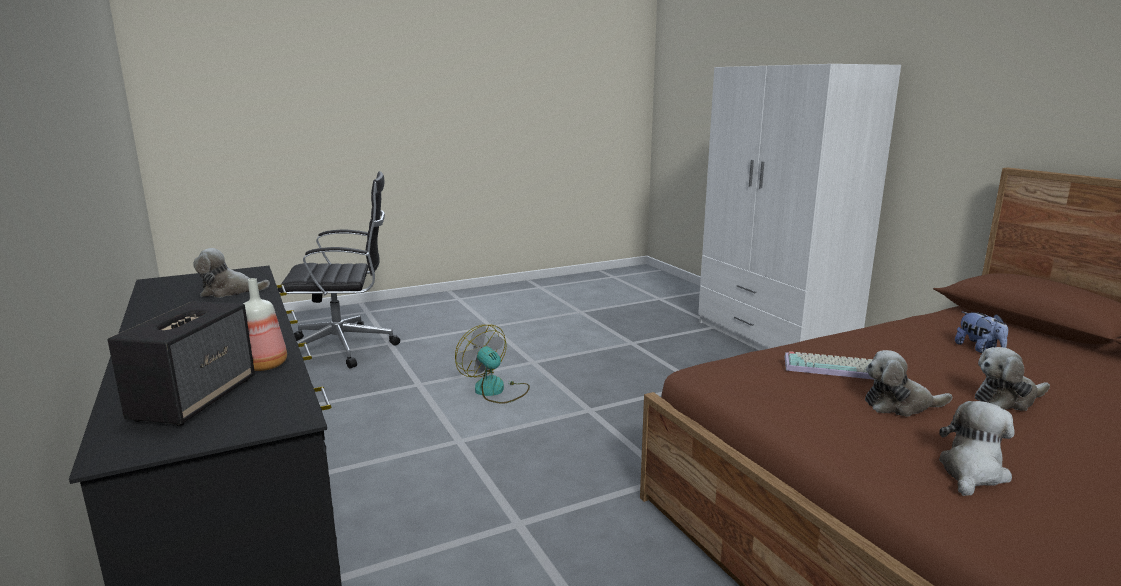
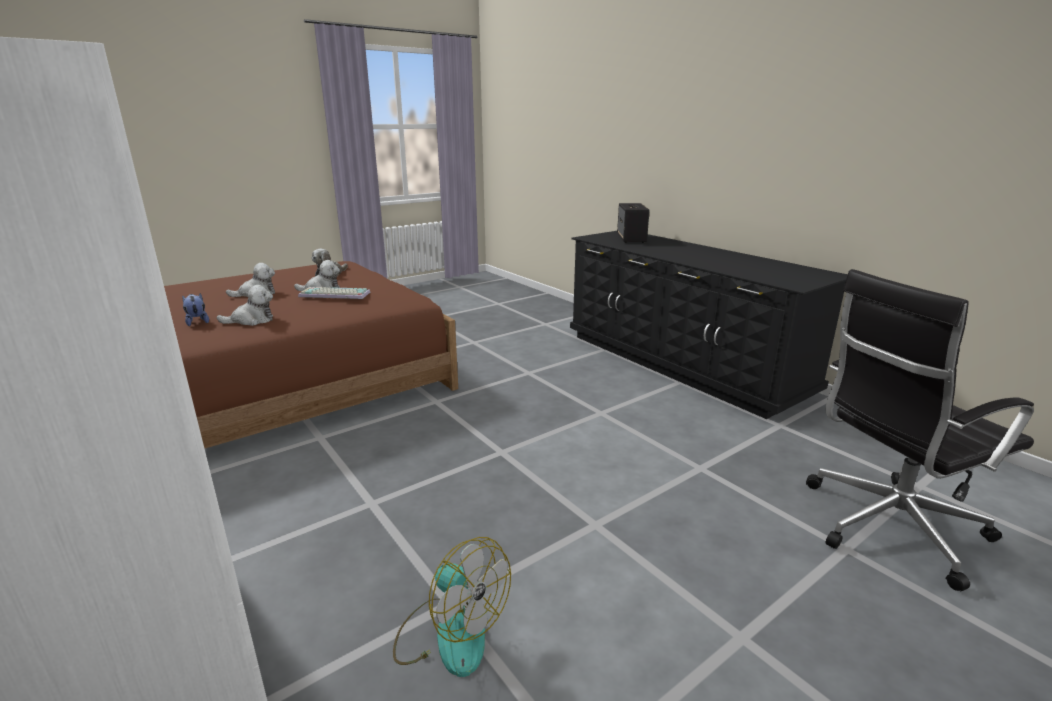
camera: 170 degrees right, 5 degrees up
plush toy [193,248,270,298] -> plush toy moved to [216,285,273,326]
bottle [243,278,287,371] -> none
fan [455,325,530,404] -> fan moved to [393,537,511,677]

